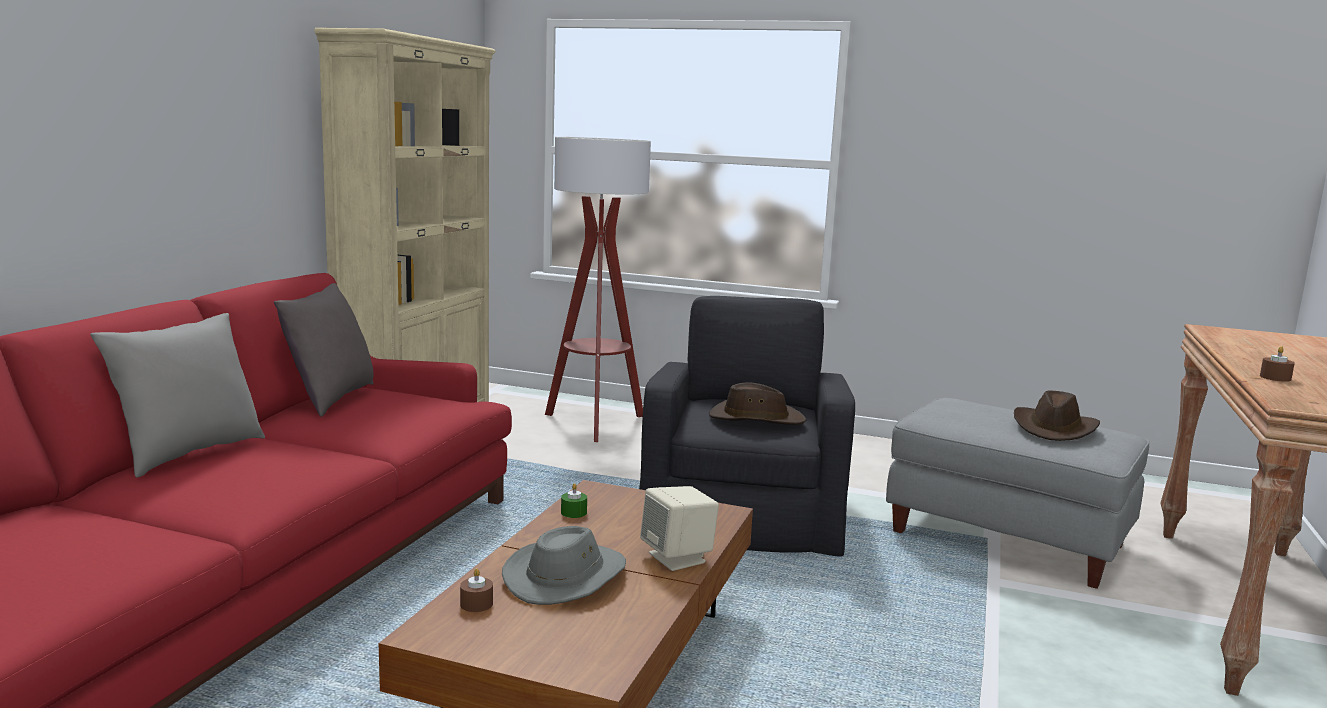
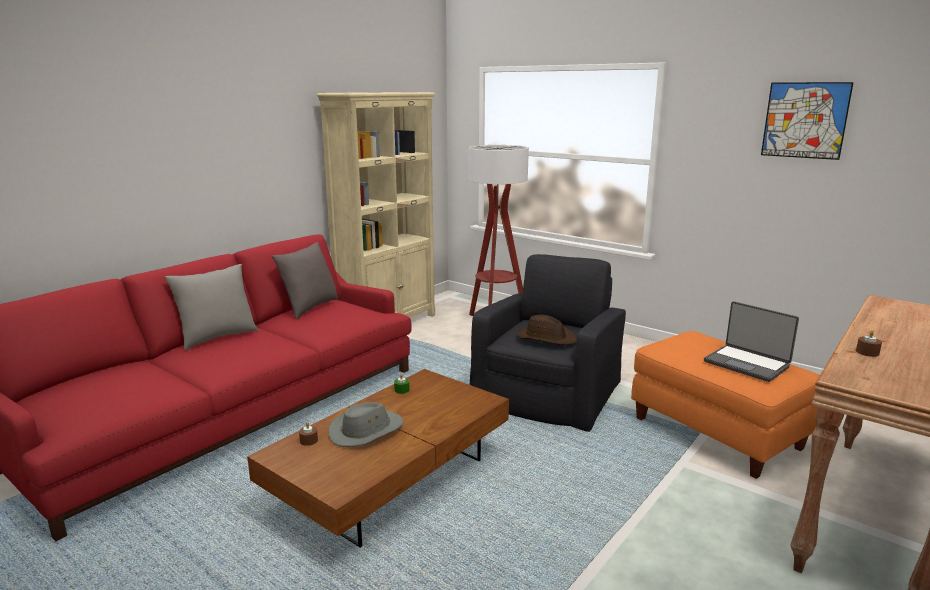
camera: 20 degrees right, 5 degrees up
beige speaker [640,486,719,571] -> none
grey ottoman [886,398,1149,589] -> orange ottoman [631,331,820,479]
brown hat [1014,391,1100,441] -> laptop [704,301,799,382]
none -> picture [761,82,854,160]

